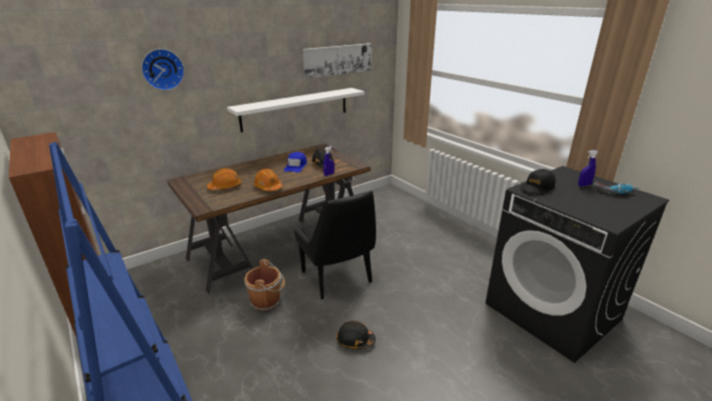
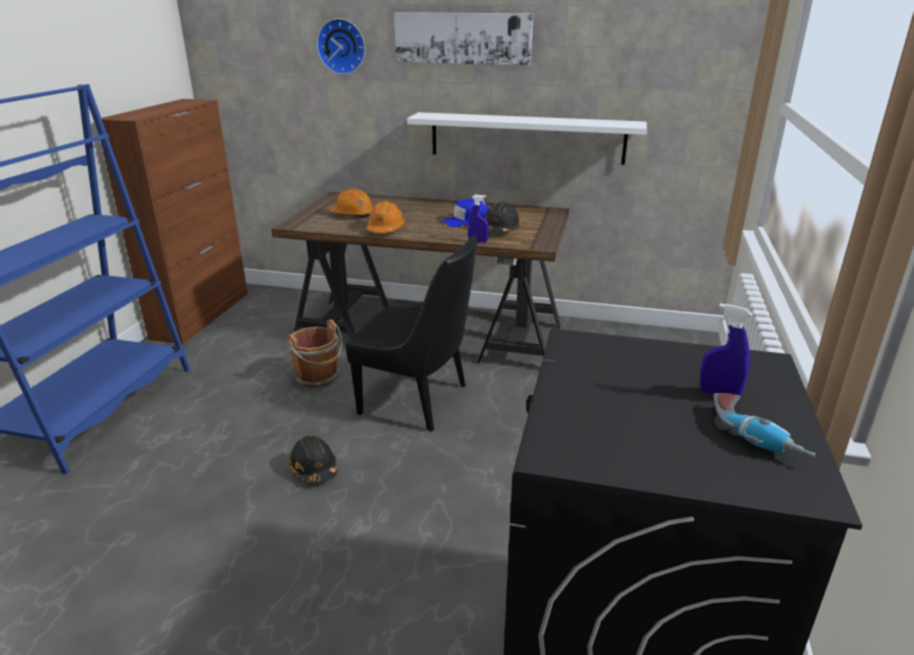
camera: 50 degrees right, 0 degrees up
black chair [294,190,376,299] -> black chair turned 90 degrees counterclockwise [345,236,477,432]
picture [303,43,372,79] -> picture moved to [394,12,533,66]
black cap [520,169,556,195] -> none

